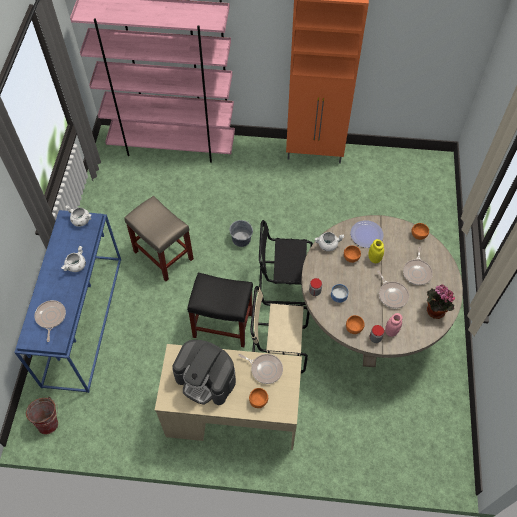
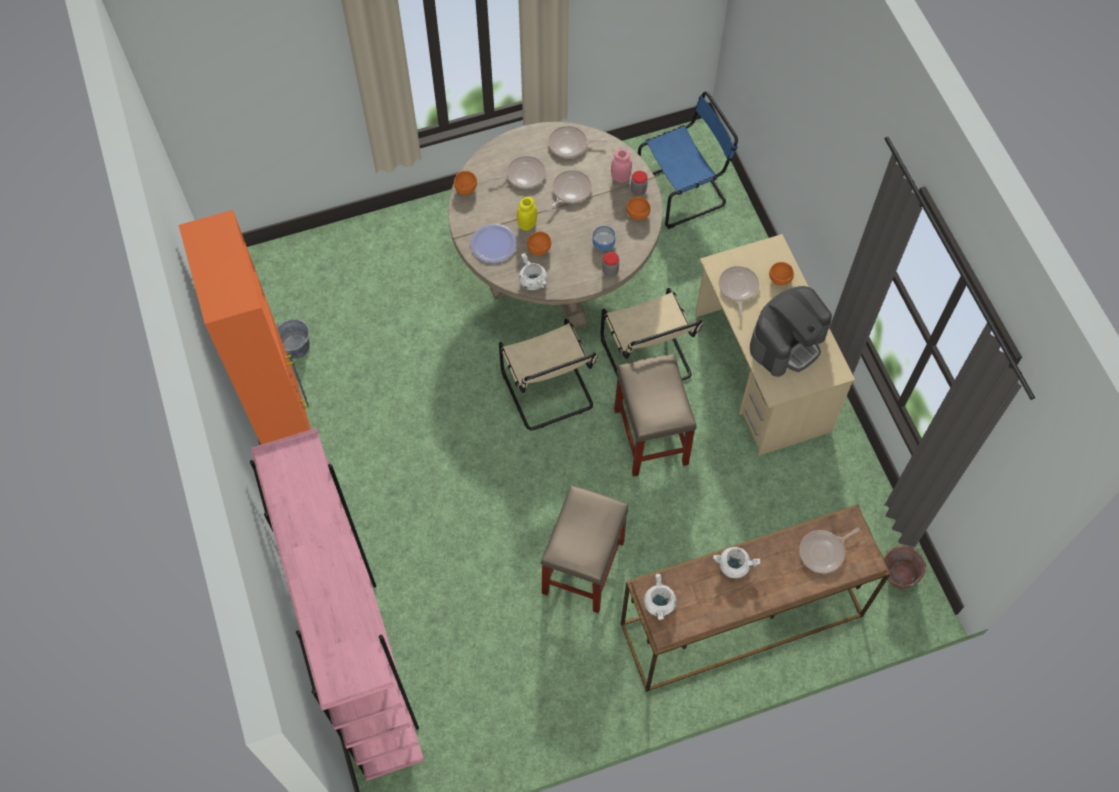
camera: 115 degrees left, 5 degrees up
blue console table [14,210,121,393] -> brown console table [621,504,891,692]
coffee machine [173,340,236,405] -> coffee machine turned 45 degrees clockwise [750,286,832,377]
black stool [187,273,253,347] -> beige stool [614,354,697,477]
grey bucket [229,220,253,247] -> grey bucket moved to [277,319,310,359]
black chair [259,220,313,305] -> beige chair [499,319,598,431]
potted plant [427,284,455,319] -> frying pan [548,126,607,158]
none -> blue chair [638,92,738,229]

